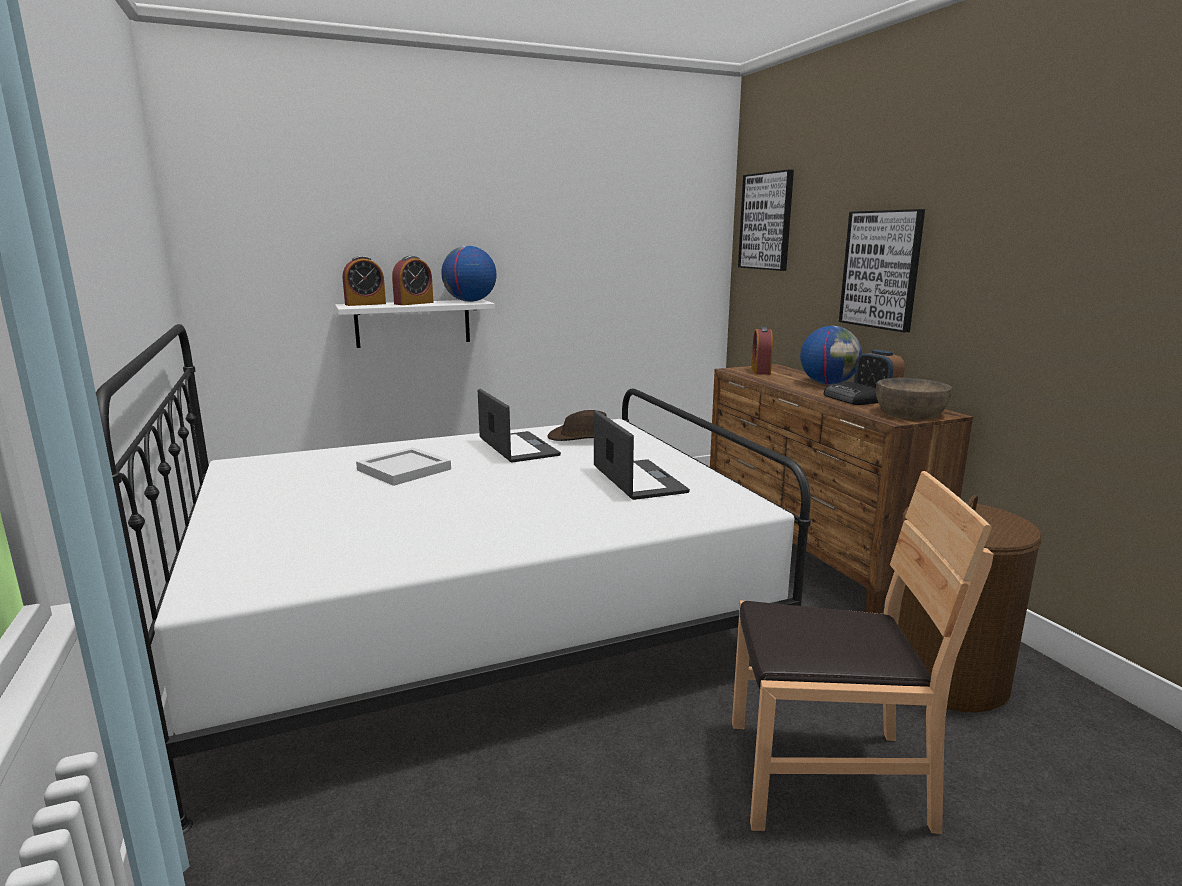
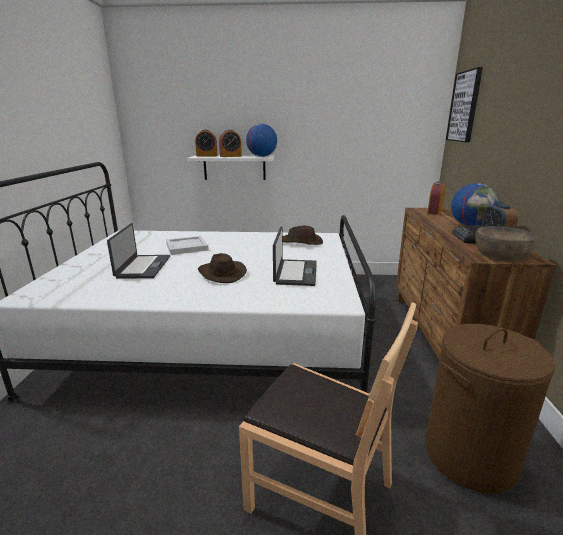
camera: 25 degrees right, 5 degrees up
laptop [478,389,561,463] -> laptop moved to [107,223,170,279]
picture [839,209,925,332] -> none
none -> brown hat [198,253,247,283]

